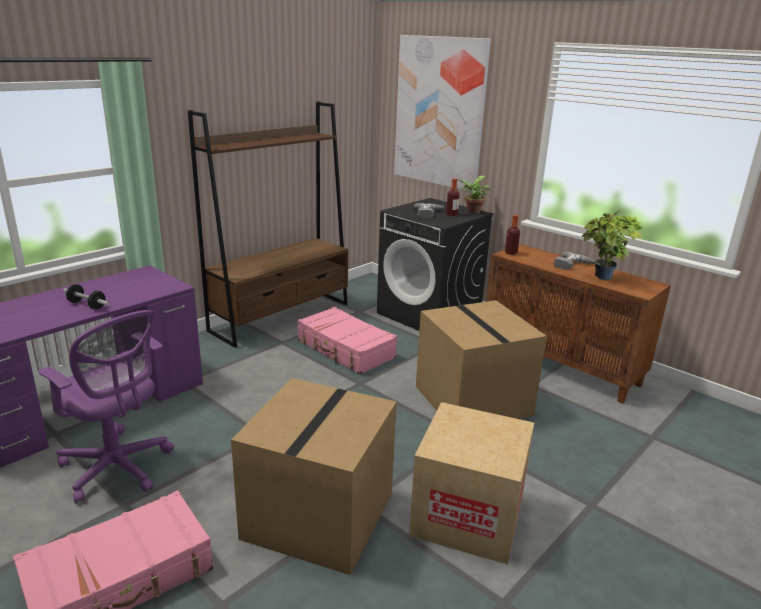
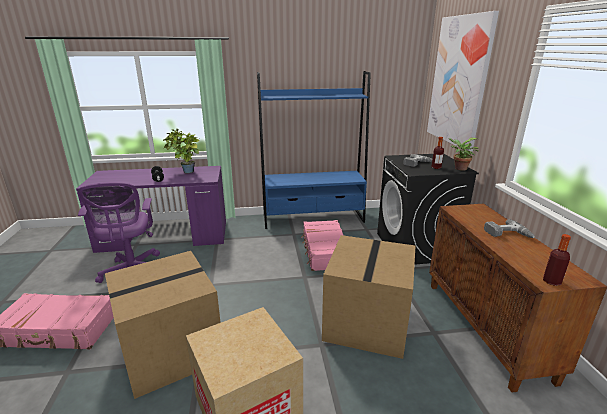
camera: 40 degrees right, 0 degrees up
brown bookcase [188,101,348,348] -> blue bookcase [257,71,371,229]
bottle [505,215,520,255] -> bottle moved to [543,234,571,286]
potted plant [582,211,643,280] -> potted plant moved to [163,129,199,173]

